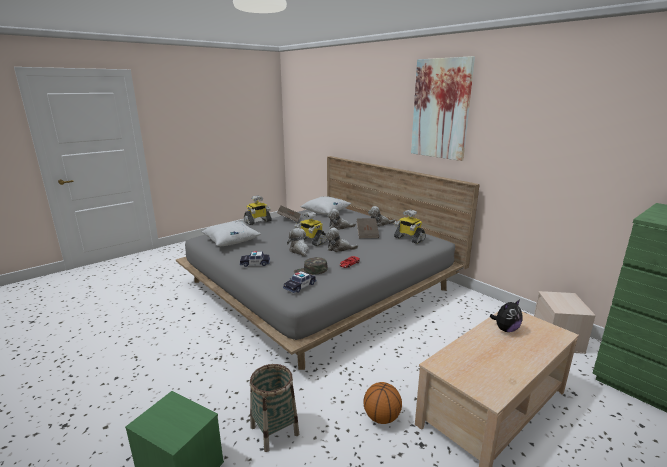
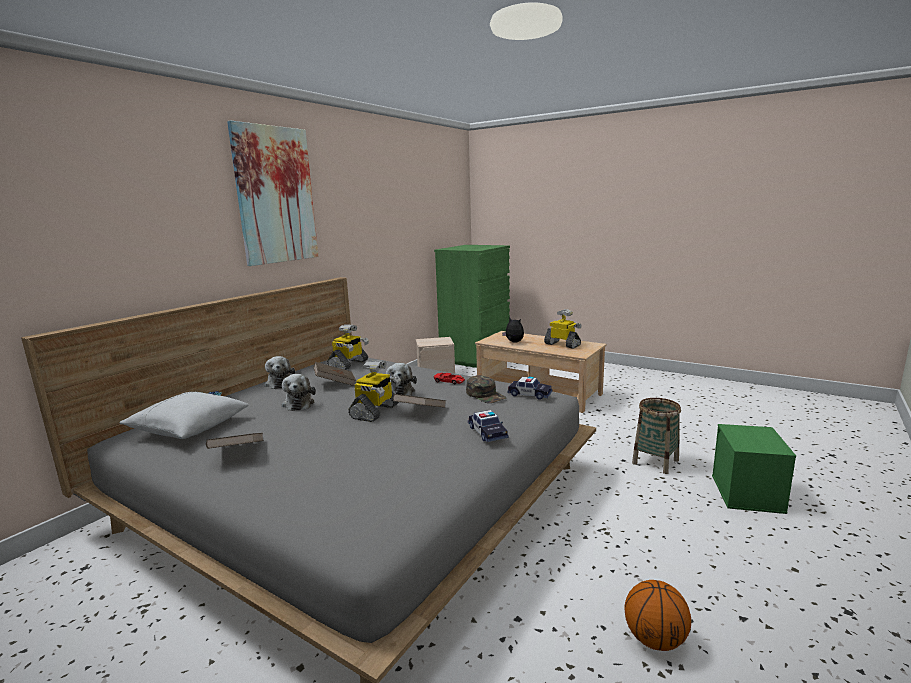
camera: 105 degrees left, 5 degrees down
grey pillow [202,221,261,246] -> none
toy robot [244,195,272,225] -> toy robot moved to [544,309,582,349]
plush toy [287,228,309,257] -> brown book [393,394,446,408]
basketball [363,382,402,424] -> basketball moved to [624,580,691,651]

